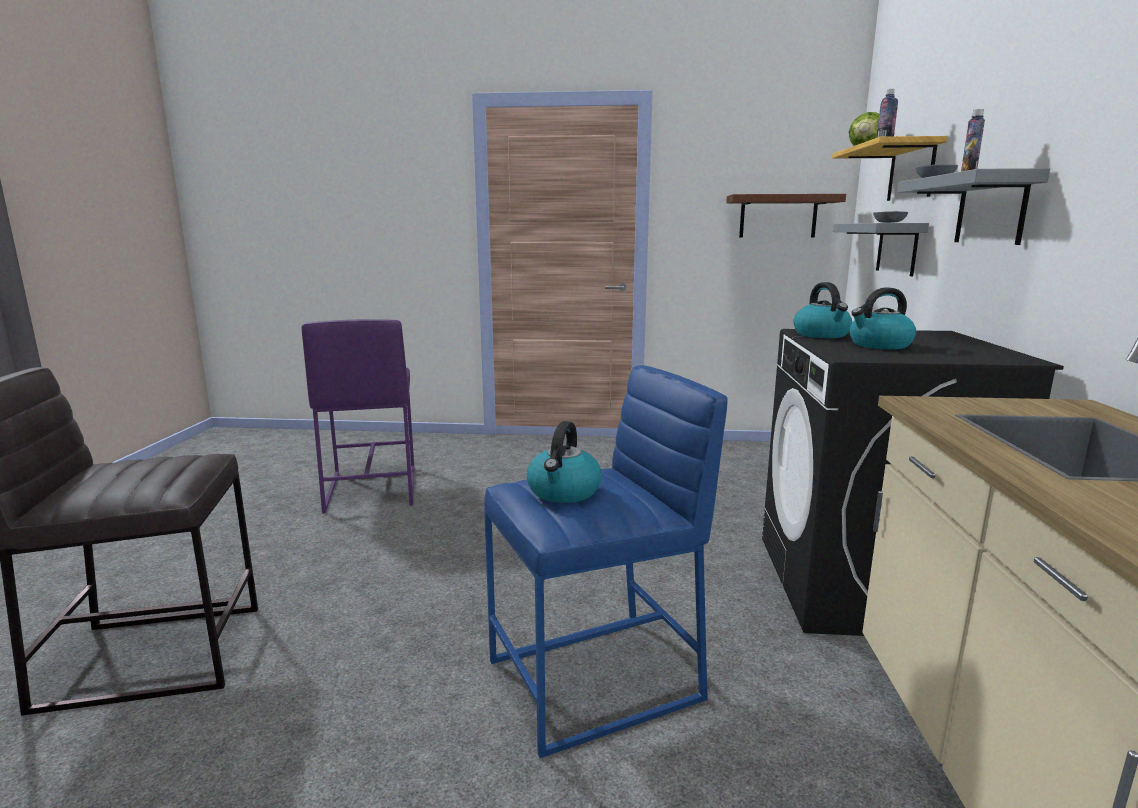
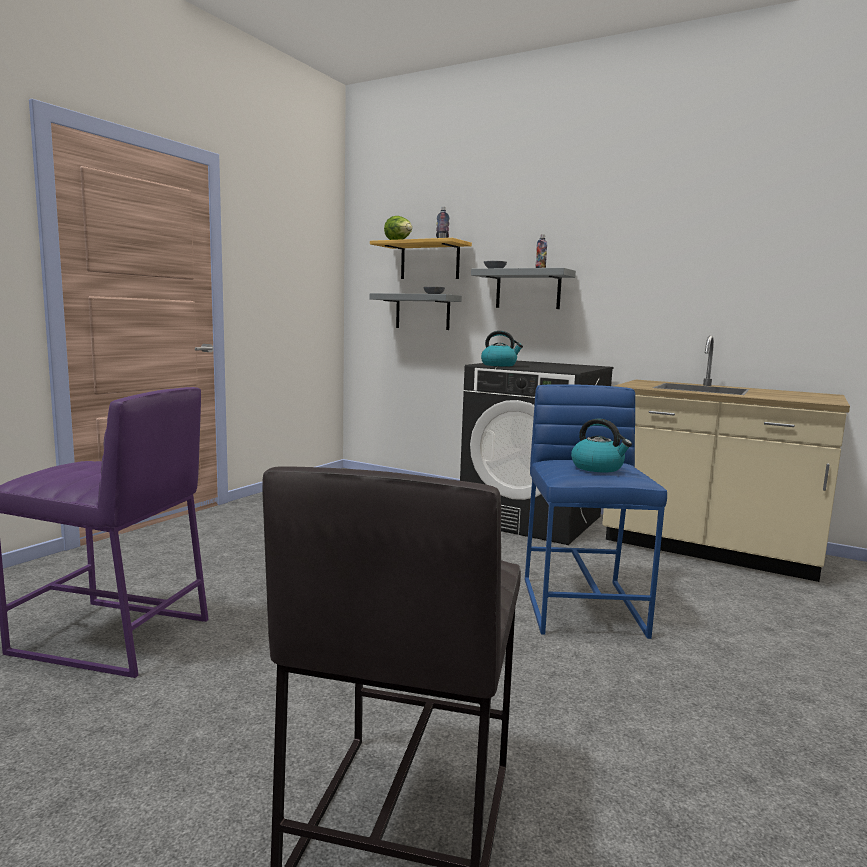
camera: 65 degrees left, 5 degrees down
brown shelf [726,194,846,238] -> none
kettle [850,287,916,349] -> none

